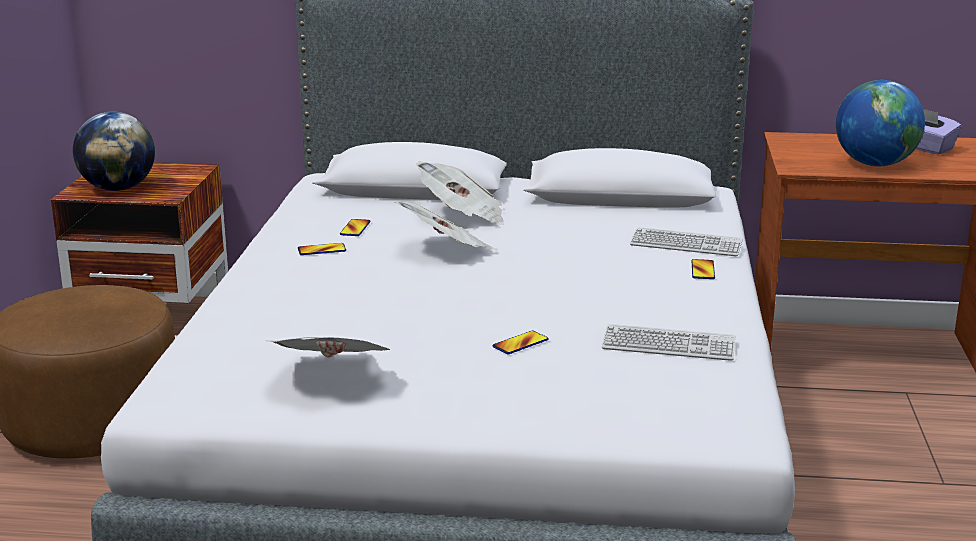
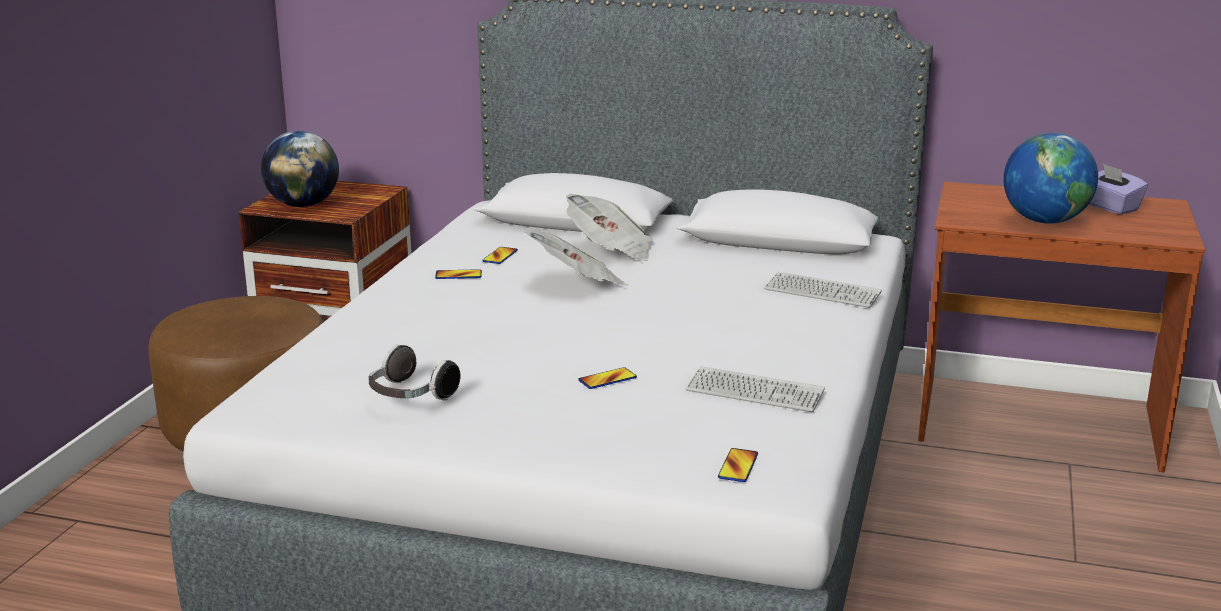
camera: 10 degrees right, 0 degrees up
newspaper [267,337,389,358] -> headphones [368,344,461,400]
phone [692,259,715,279] -> phone moved to [718,448,758,482]

